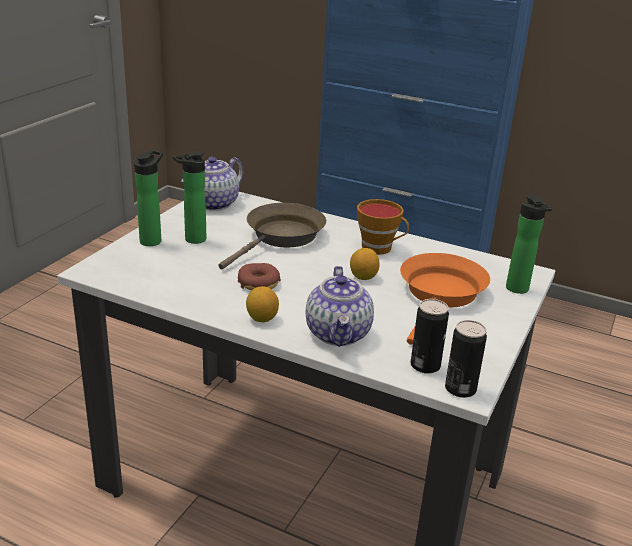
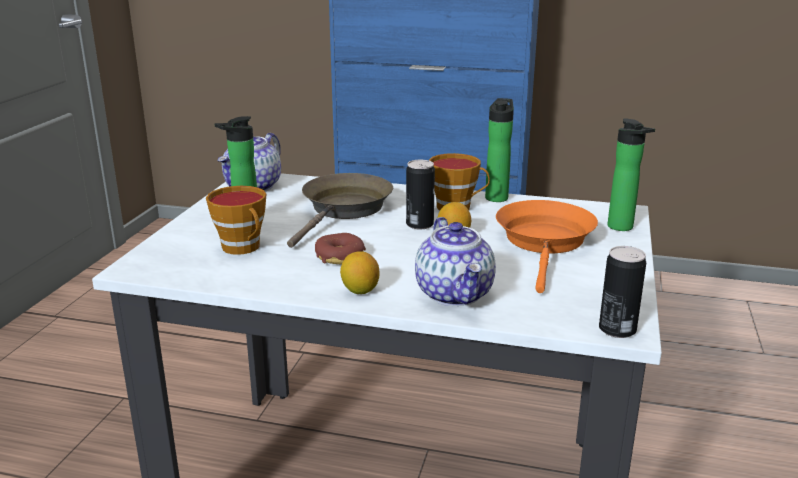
camera: 10 degrees left, 5 degrees down
bottle [134,150,163,246] -> bottle moved to [485,98,514,202]
can [411,299,449,374] -> can moved to [406,160,435,229]
none -> cup [206,186,266,255]

